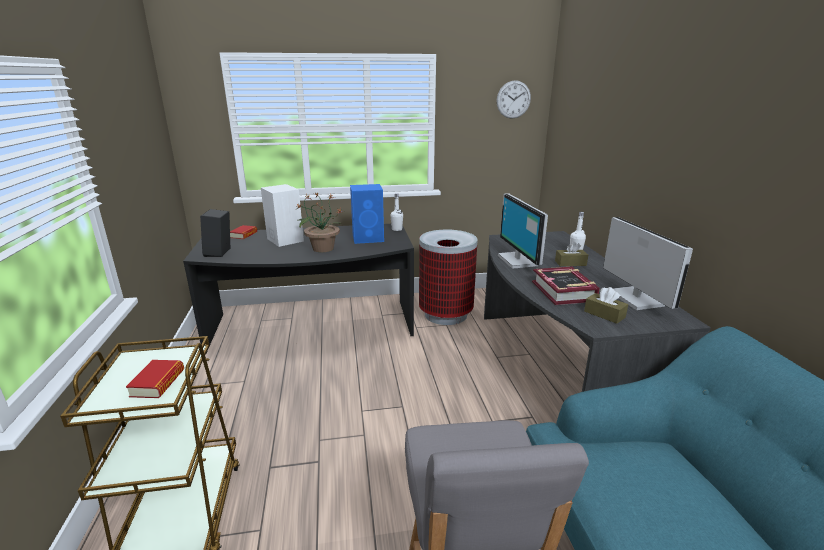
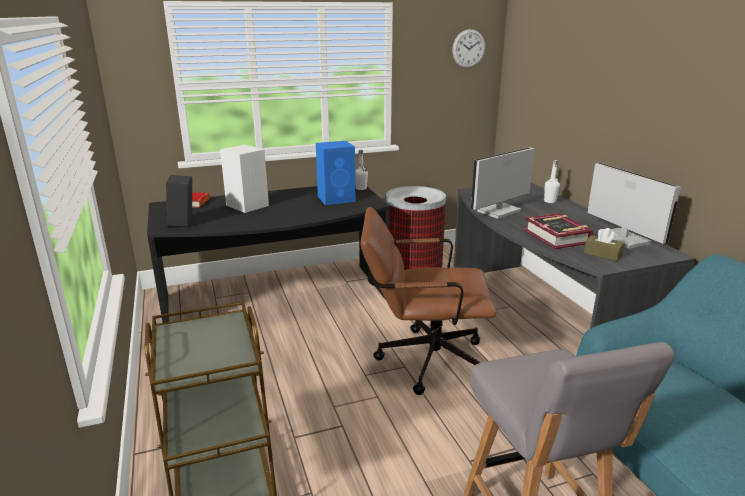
camera: 10 degrees left, 0 degrees up
book [126,360,184,398] -> none
potted plant [296,192,342,252] -> none
monitor [498,193,548,269] -> monitor turned 75 degrees clockwise [471,147,535,219]
brown tissue box [555,242,588,266] -> none
none -> brown office chair [360,207,496,395]

